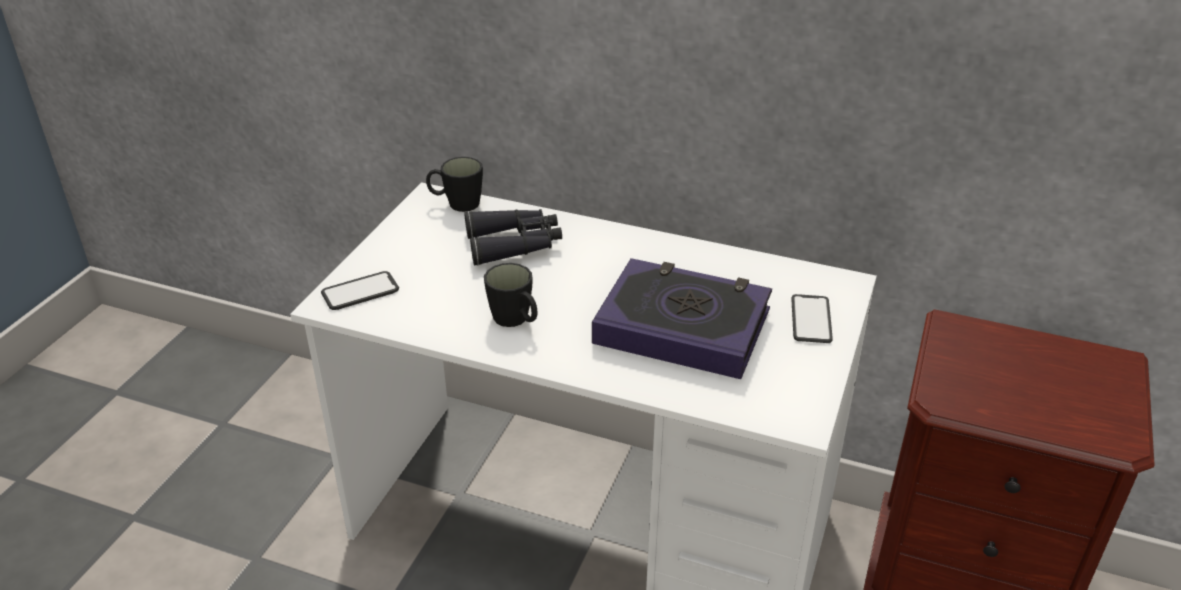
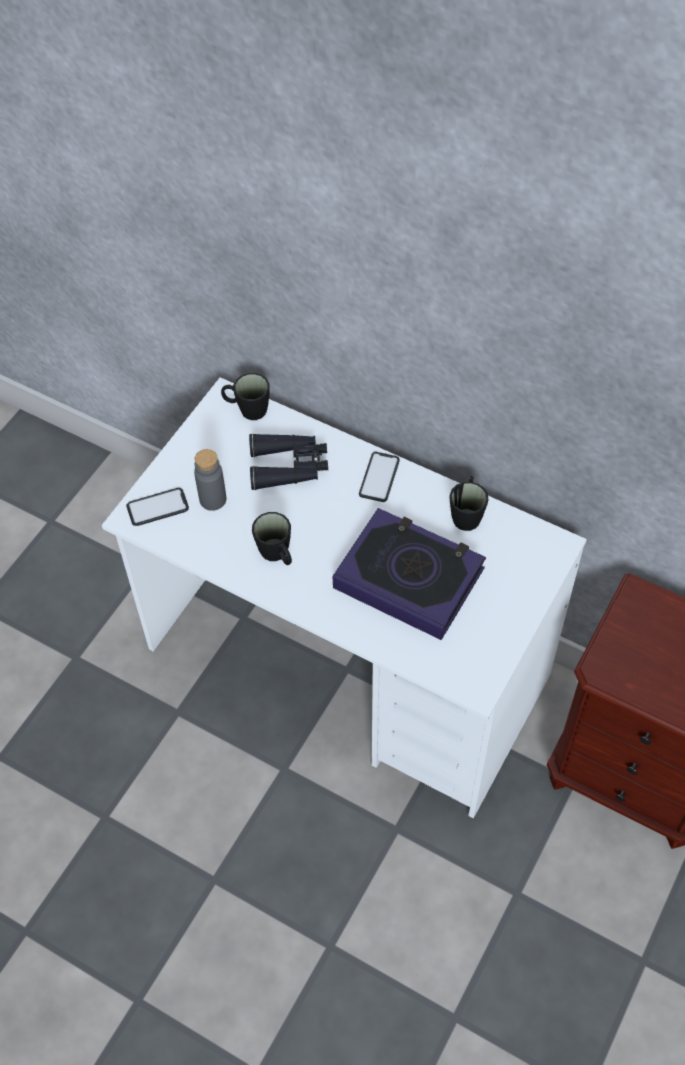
camera: 10 degrees right, 20 degrees up
phone [792,294,833,343] -> phone moved to [359,452,400,502]
none -> grey bottle [194,449,226,511]
none -> black mug [450,476,489,531]

